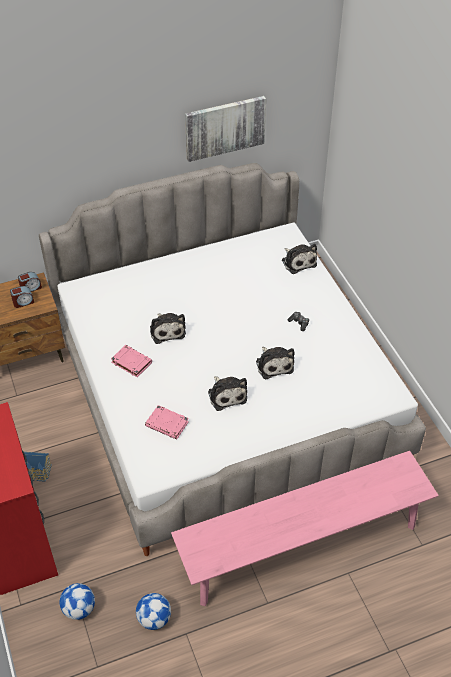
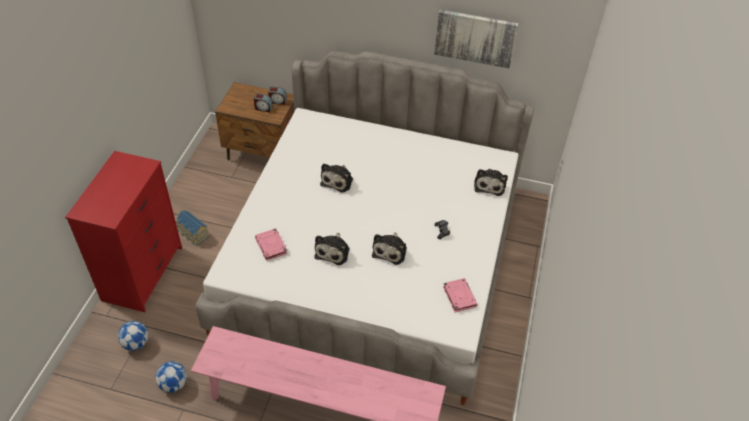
camera: 35 degrees right, 0 degrees up
pink book [111,345,152,377] -> pink book moved to [443,278,478,313]

